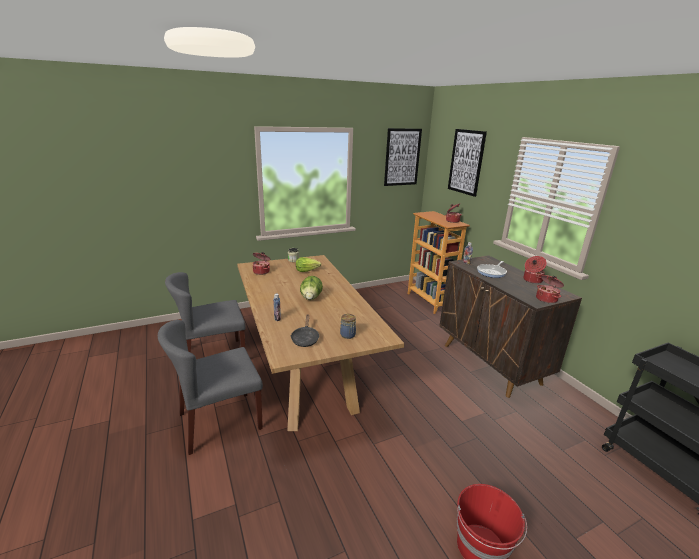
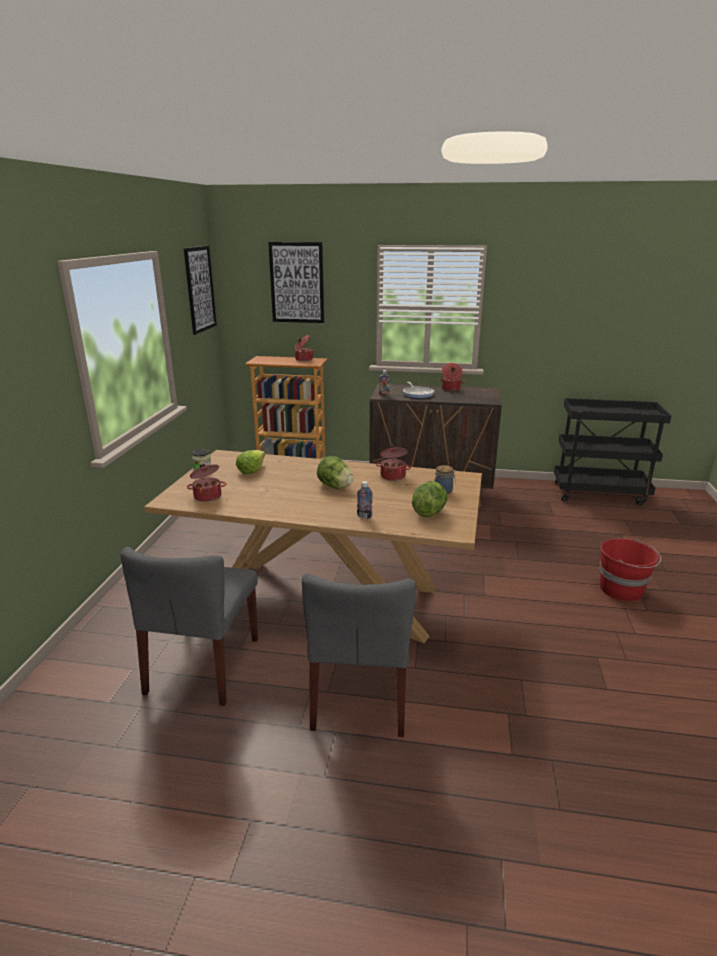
camera: 55 degrees left, 0 degrees up
black frying pan [290,314,320,347] -> lettuce [412,481,448,517]
cooking pot [536,275,564,303] -> cooking pot moved to [376,446,411,481]

